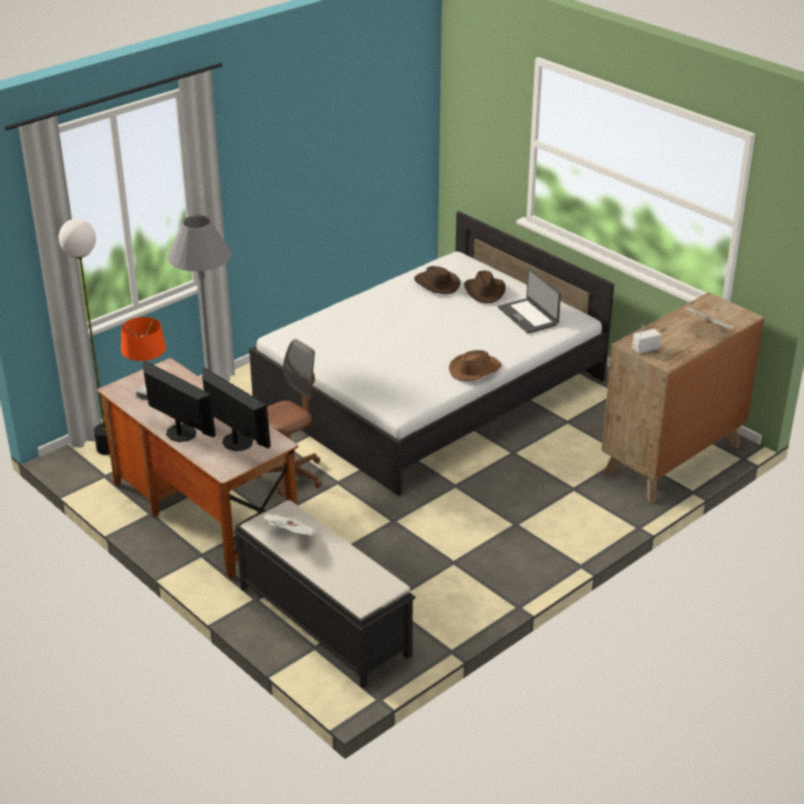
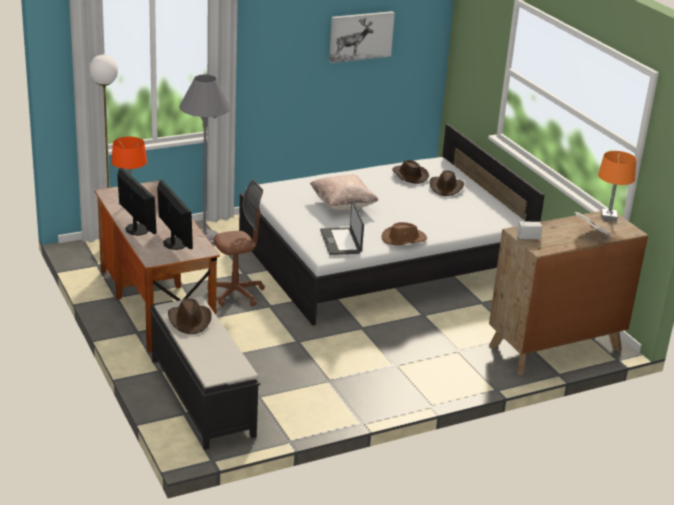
camera: 15 degrees right, 5 degrees down
newspaper [264,514,320,536] -> brown hat [168,298,212,334]
laptop [498,269,561,334] -> laptop moved to [320,200,364,255]
none -> beige pillow [310,174,378,210]
none -> picture [329,11,395,63]
none -> orange table lamp [598,151,637,221]

